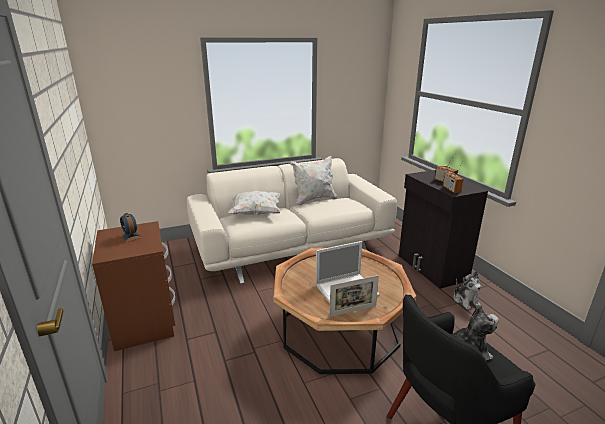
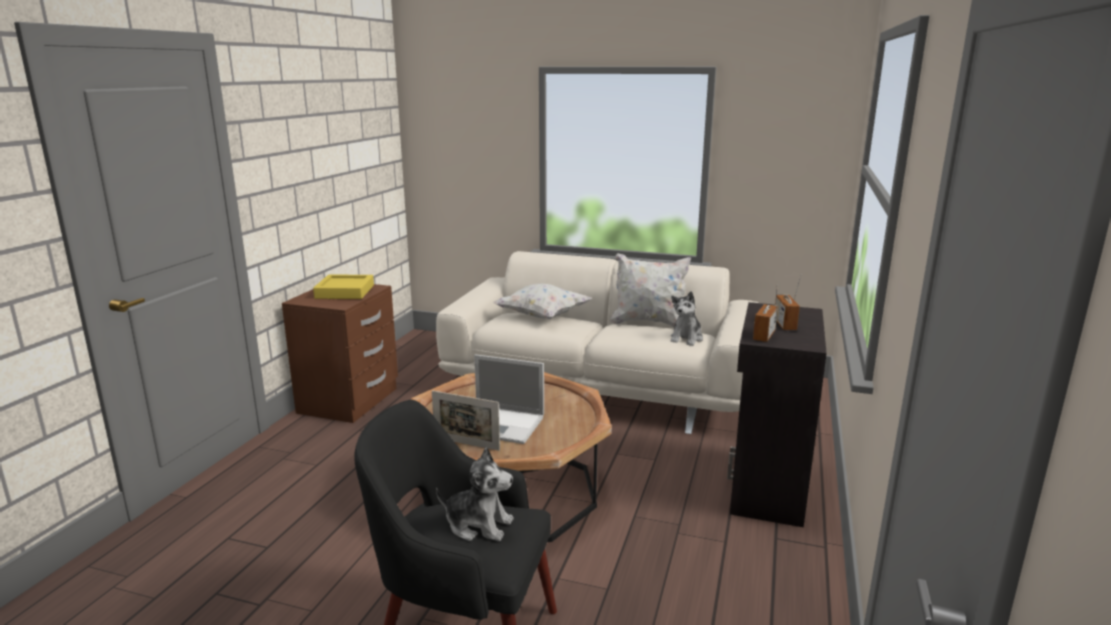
camera: 40 degrees right, 5 degrees down
alarm clock [120,213,141,242] -> yellow tray [313,275,374,299]
plush toy [453,271,481,309] -> plush toy moved to [671,291,703,346]

